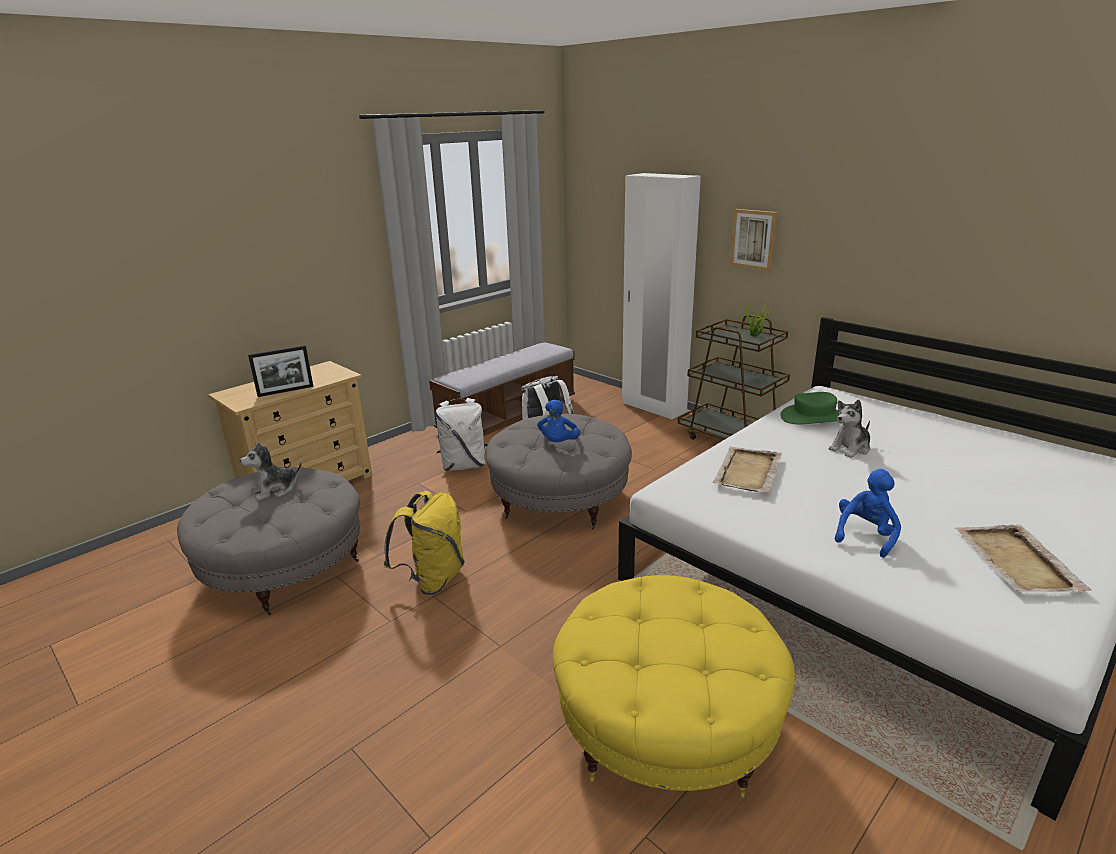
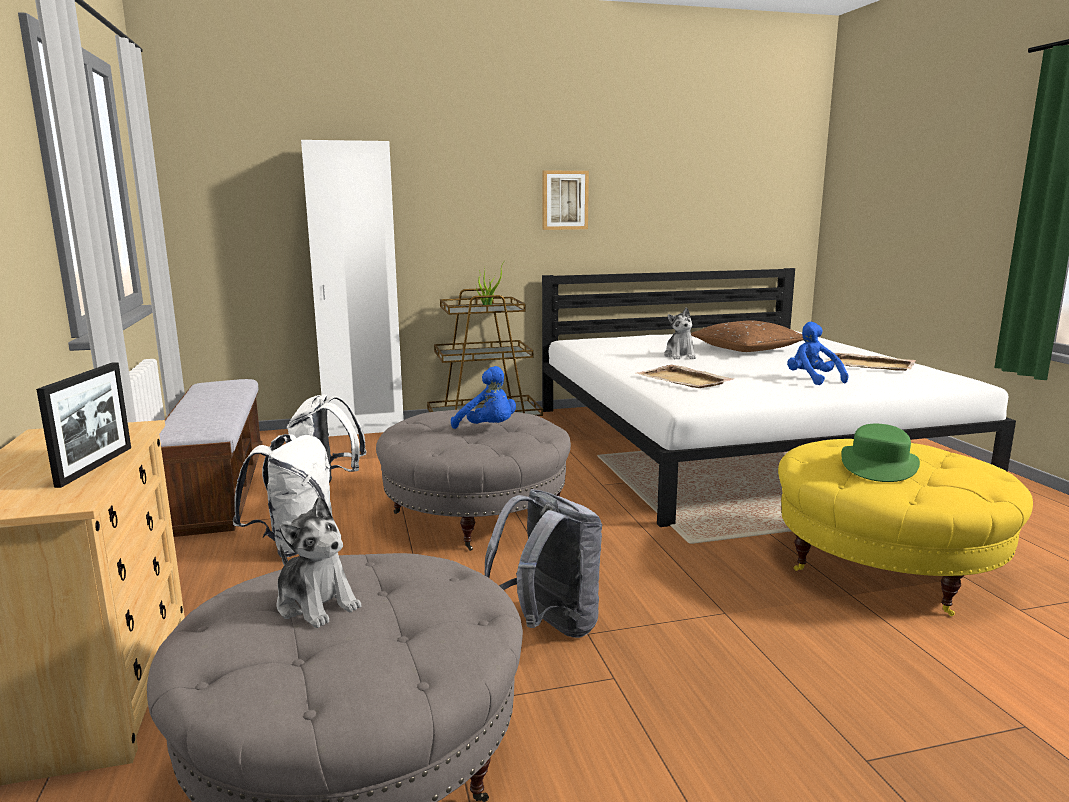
camera: 60 degrees left, 10 degrees down
plush toy [240,442,302,501] -> plush toy turned 45 degrees counterclockwise [277,497,362,628]
yellow backpack [384,491,465,595] -> grey backpack [485,489,602,638]
picture [730,209,778,271] -> picture moved to [542,171,589,230]
green hat [780,392,839,424] -> green hat moved to [841,424,920,482]
none -> brown pillow [691,320,803,352]

